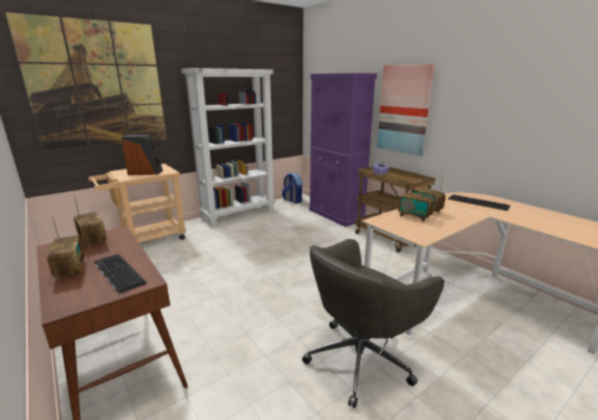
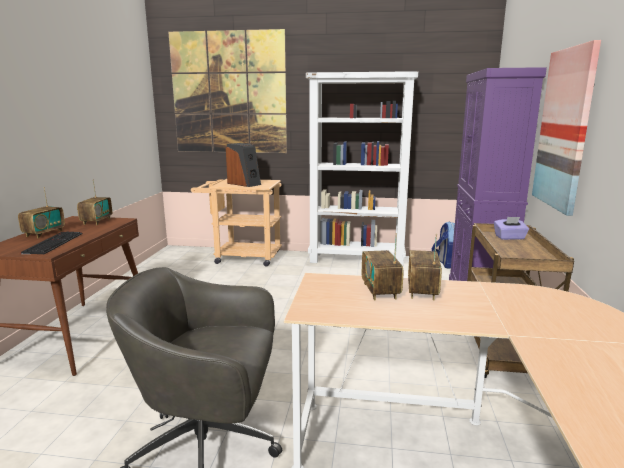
camera: 45 degrees right, 5 degrees down
keyboard [448,195,511,211] -> none

